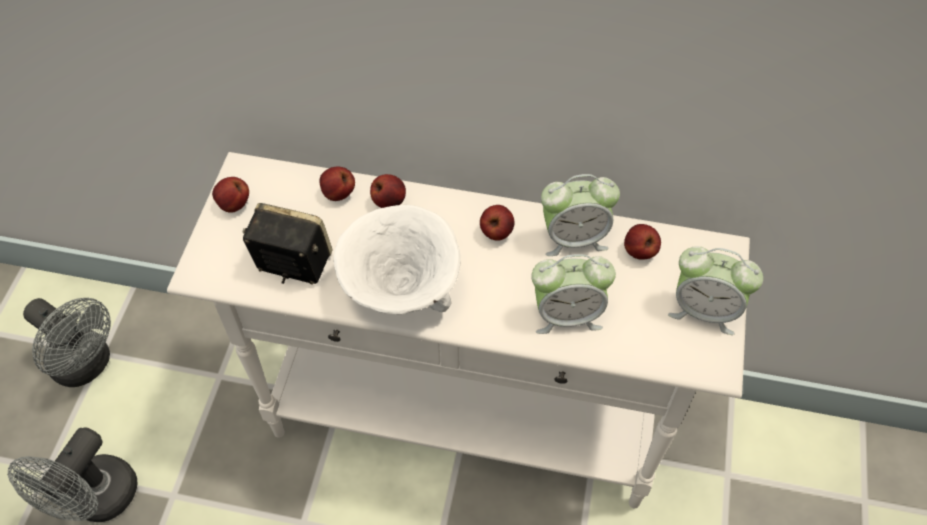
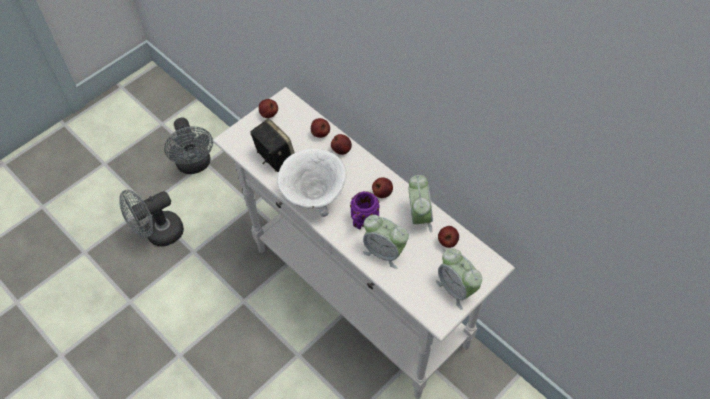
camera: 35 degrees right, 0 degrees up
alarm clock [541,174,620,256] -> alarm clock turned 120 degrees counterclockwise [408,175,433,232]
none -> purple mug [350,191,380,230]

